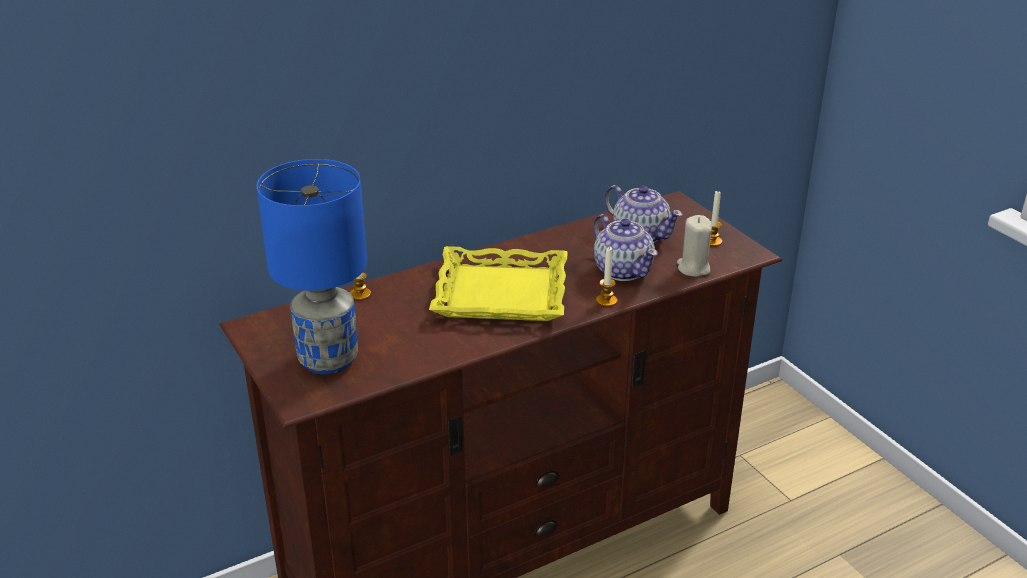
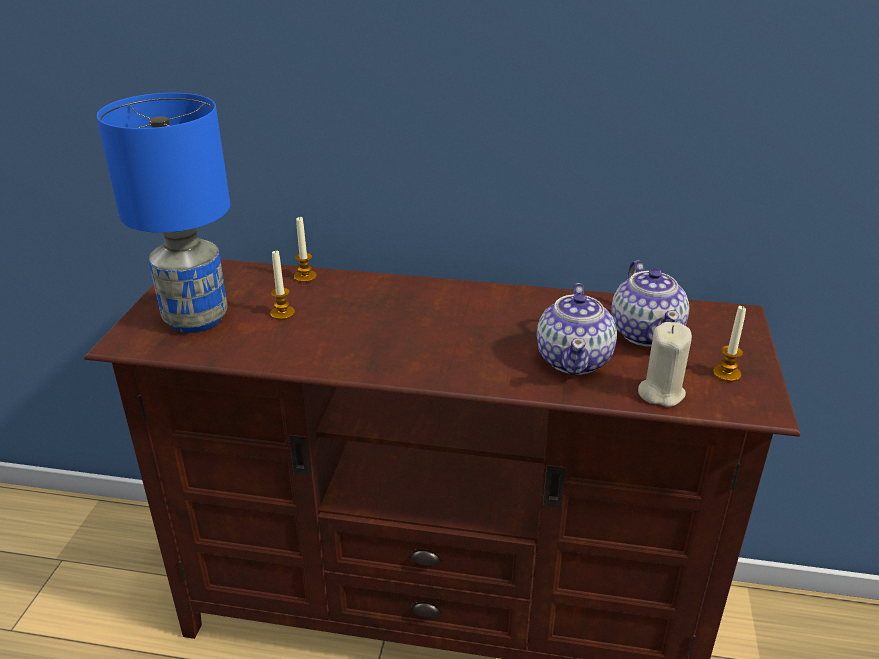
camera: 40 degrees right, 0 degrees up
yellow tray [429,246,568,321] -> none
candle [596,246,617,307] -> candle moved to [270,251,295,320]

